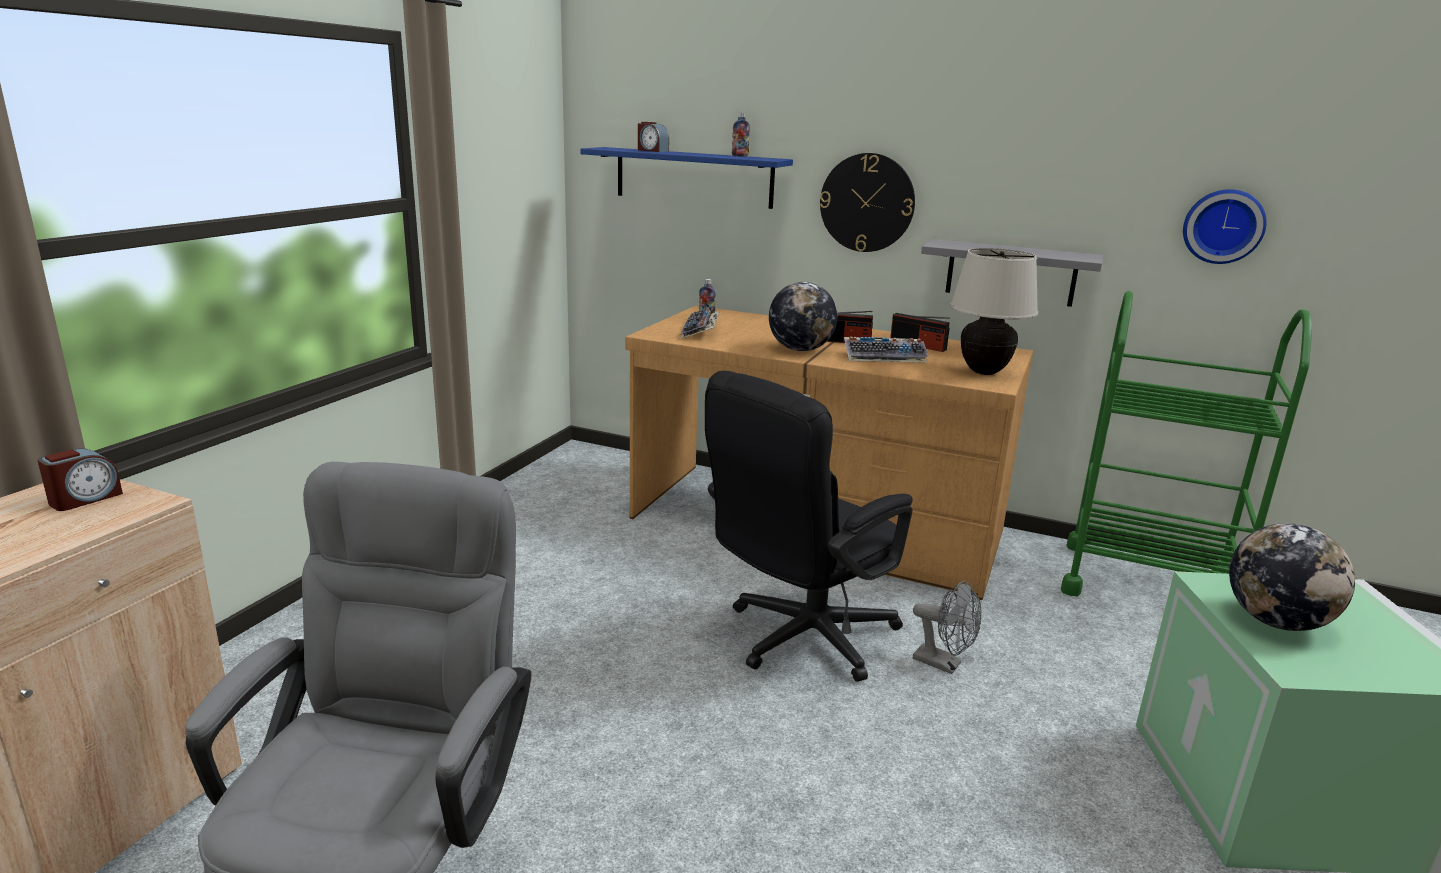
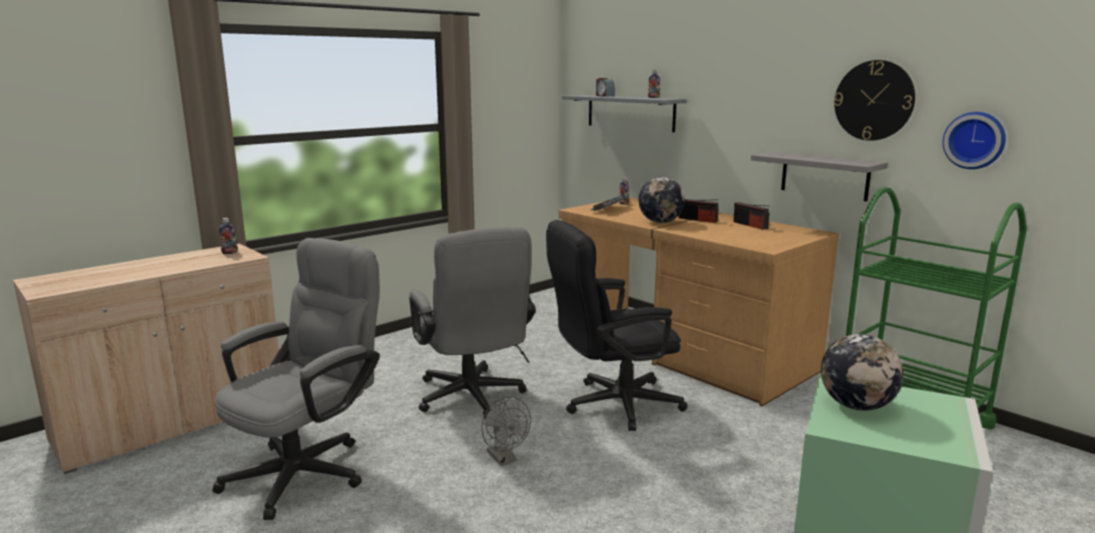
camera: 25 degrees right, 5 degrees down
alarm clock [37,448,123,511] -> bottle [219,218,238,254]
blue shelf [580,147,793,209] -> grey shelf [562,95,687,132]
wall clock [820,153,915,252] -> wall clock moved to [834,60,915,141]
keyboard [844,337,929,363] -> none
grey fan [913,581,982,674] -> grey fan moved to [481,397,531,466]
beige table lamp [950,248,1038,375] -> none
none -> grey office chair [409,227,536,419]

